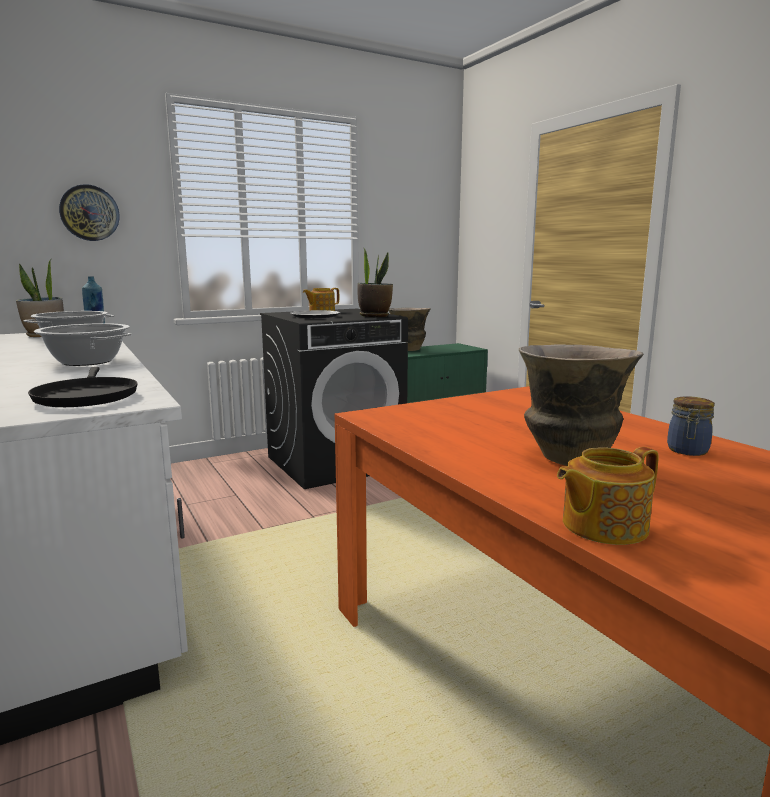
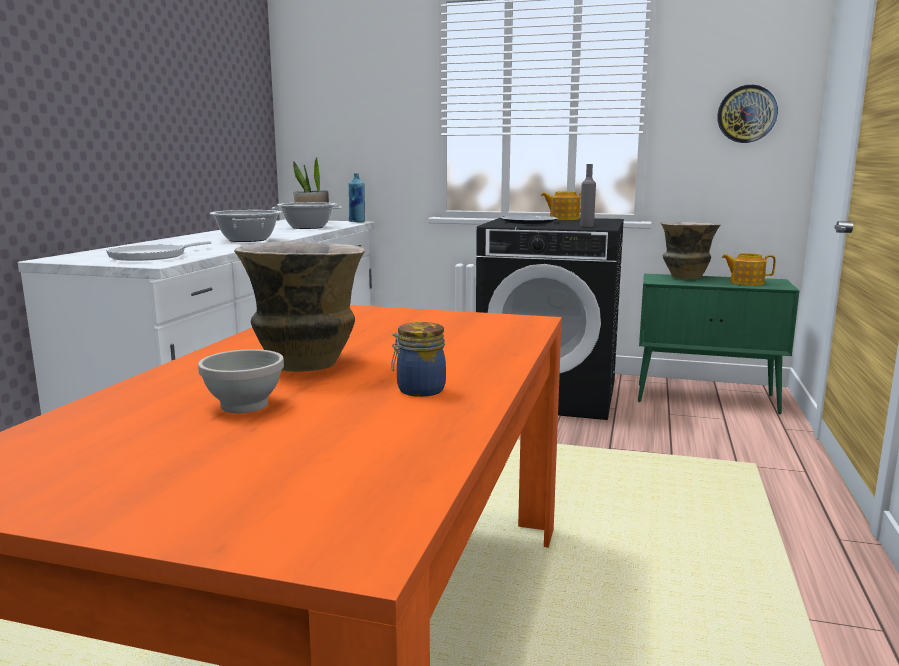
camera: 45 degrees right, 0 degrees up
black frying pan [28,367,138,407] -> white frying pan [106,240,211,261]
wall clock [59,184,119,241] -> wall clock moved to [717,85,778,143]
potted plant [357,249,393,317] -> grey bottle [580,164,596,227]
teapot [557,447,659,545] -> teapot moved to [722,253,776,286]
none -> white bowl [198,349,284,413]

